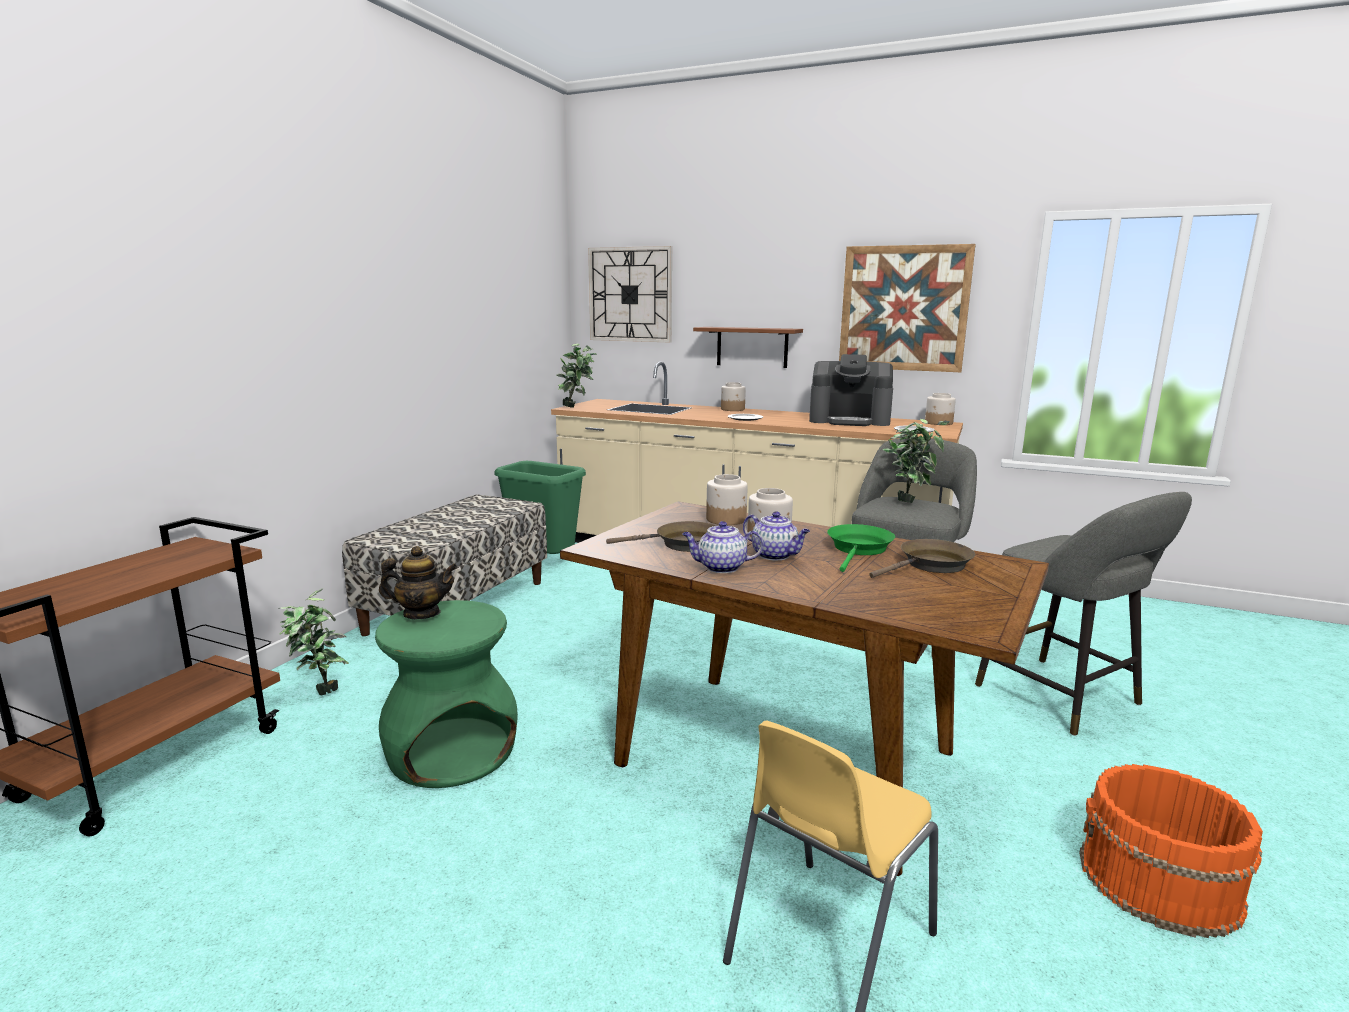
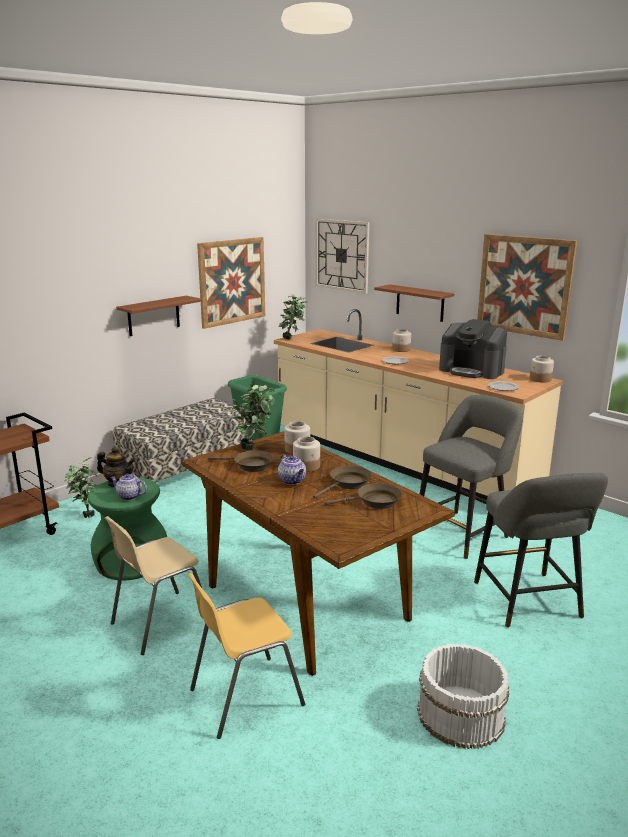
camera: 20 degrees right, 5 degrees up
teapot [682,521,763,573] -> teapot moved to [110,473,147,500]
green frying pan [827,524,895,572] -> brown frying pan [313,466,372,498]
potted plant [883,419,950,503] -> potted plant moved to [232,385,275,450]
orange bucket [1079,764,1263,938] -> white bucket [417,643,509,749]
none -> beige chair [105,516,202,655]
none -> brown shelf [116,296,202,336]
none -> picture [197,237,265,329]

